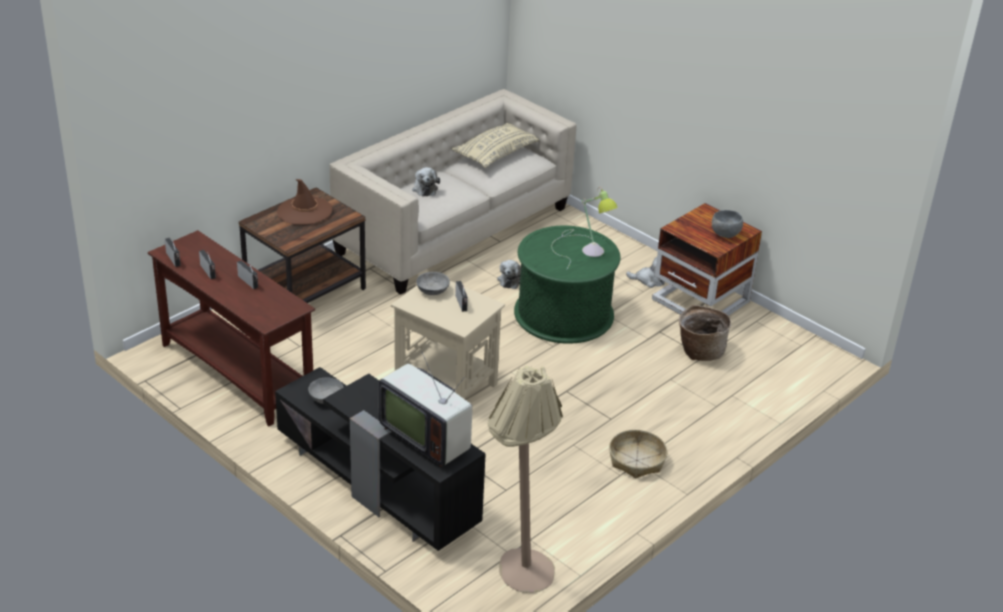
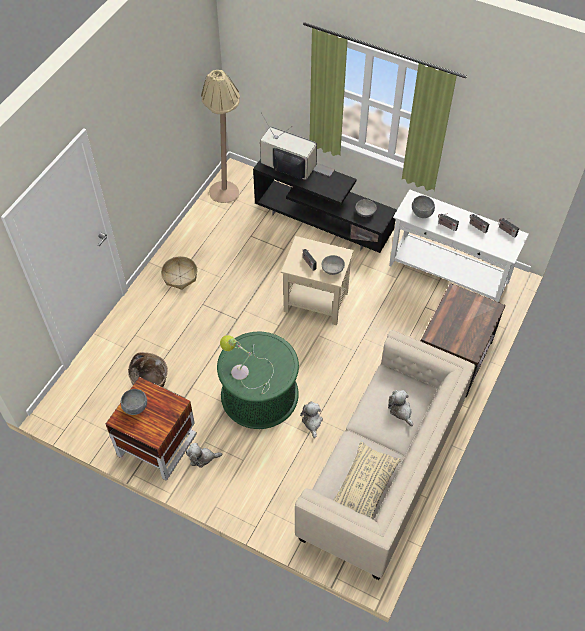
camera: 165 degrees right, 20 degrees up
brown console table [148,230,315,426] -> white console table [389,189,529,302]
brown hat [277,179,332,225] -> none
none -> grey bowl [412,196,435,218]

